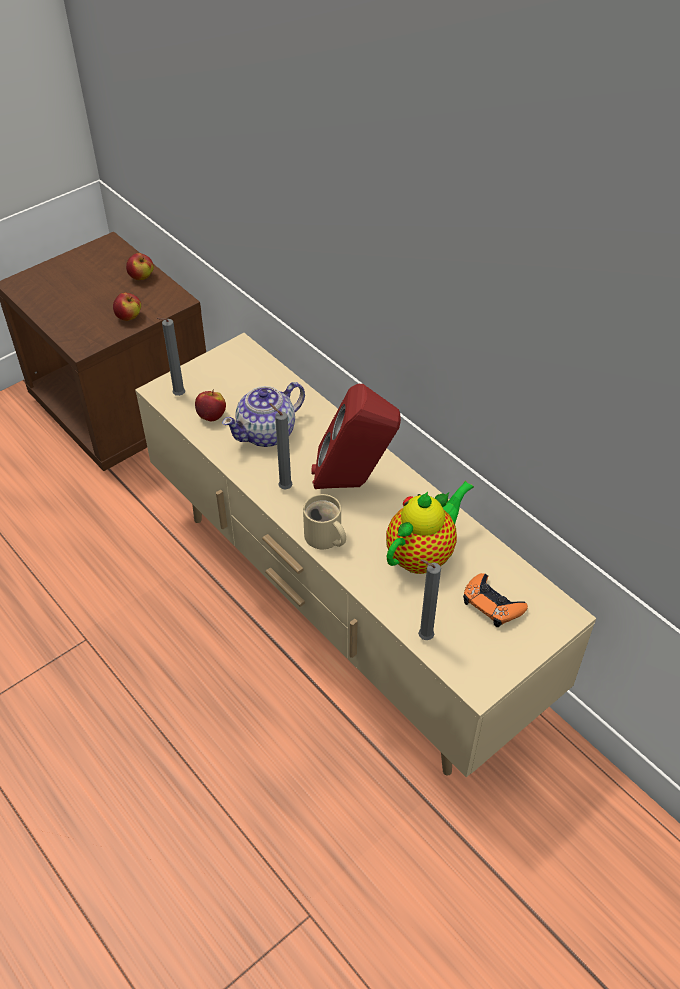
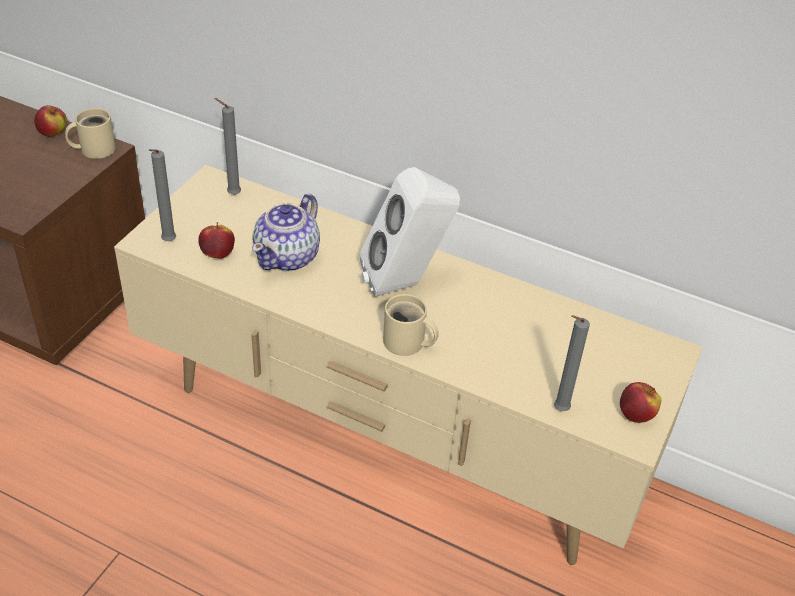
camera: 25 degrees left, 5 degrees down
apple [113,292,141,321] -> apple moved to [620,382,661,423]
grey candle [269,403,293,490] -> grey candle moved to [214,98,241,195]
red speaker [311,384,401,489] -> white speaker [360,167,460,297]
teapot [386,481,474,574] -> none
orange game controller [463,573,528,627] -> none
none -> beige mug [65,108,116,159]

